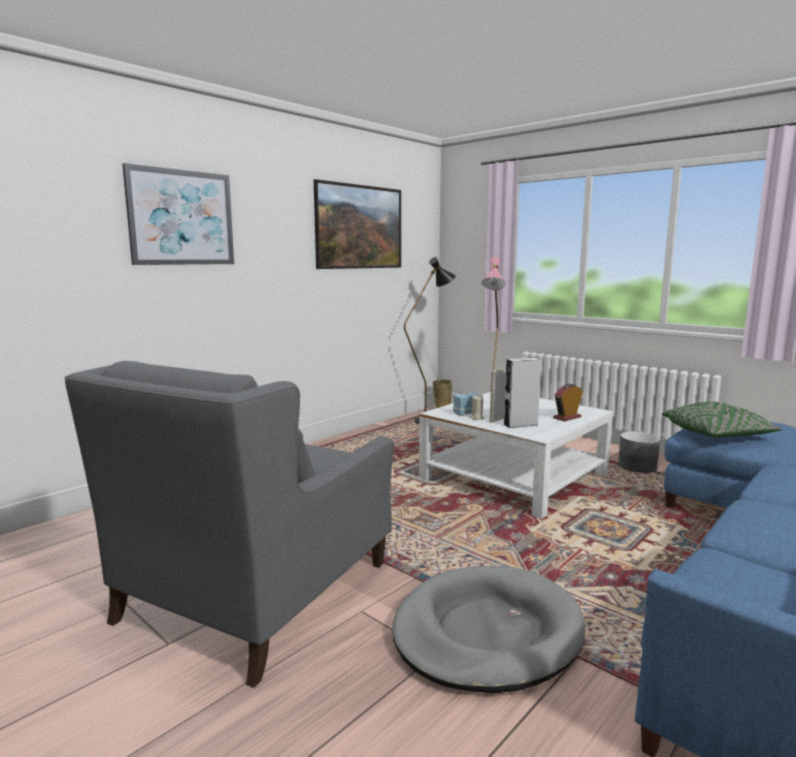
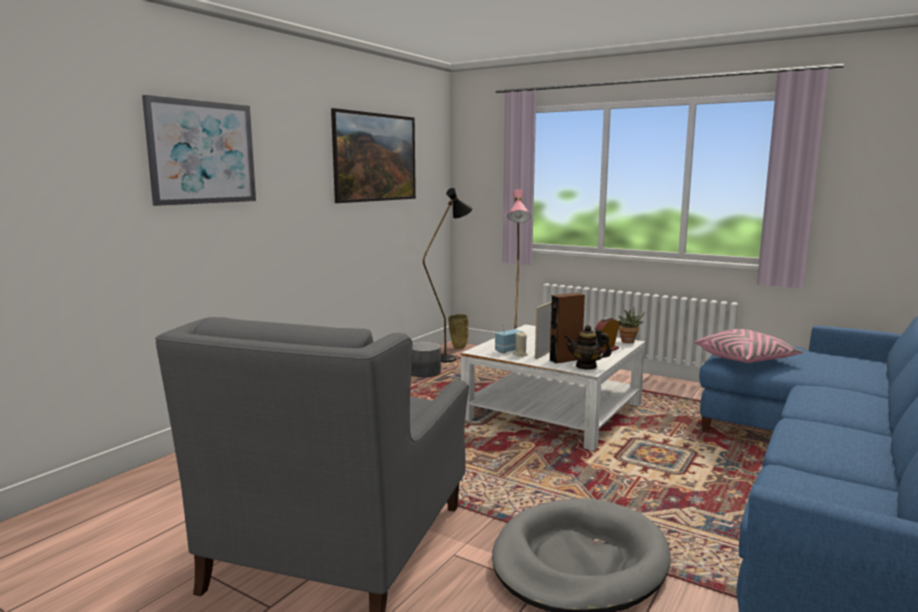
camera: 10 degrees left, 0 degrees up
grey speaker [503,358,541,428] -> brown speaker [550,293,585,364]
grey planter [618,432,660,473] -> grey planter moved to [411,342,441,377]
green pillow [662,402,783,438] -> pink pillow [694,329,803,363]
none -> teapot [564,325,612,370]
none -> potted plant [618,307,645,343]

